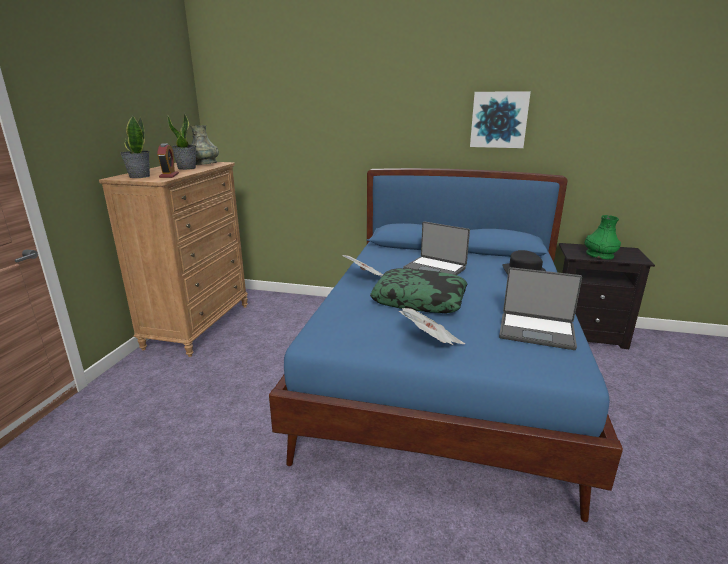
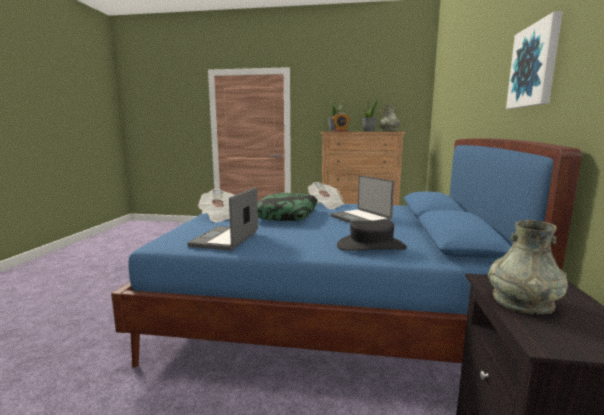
camera: 85 degrees right, 10 degrees down
laptop [403,221,470,275] -> laptop turned 60 degrees counterclockwise [330,175,394,223]
green vase [585,215,621,260] -> grey vase [488,220,568,315]

